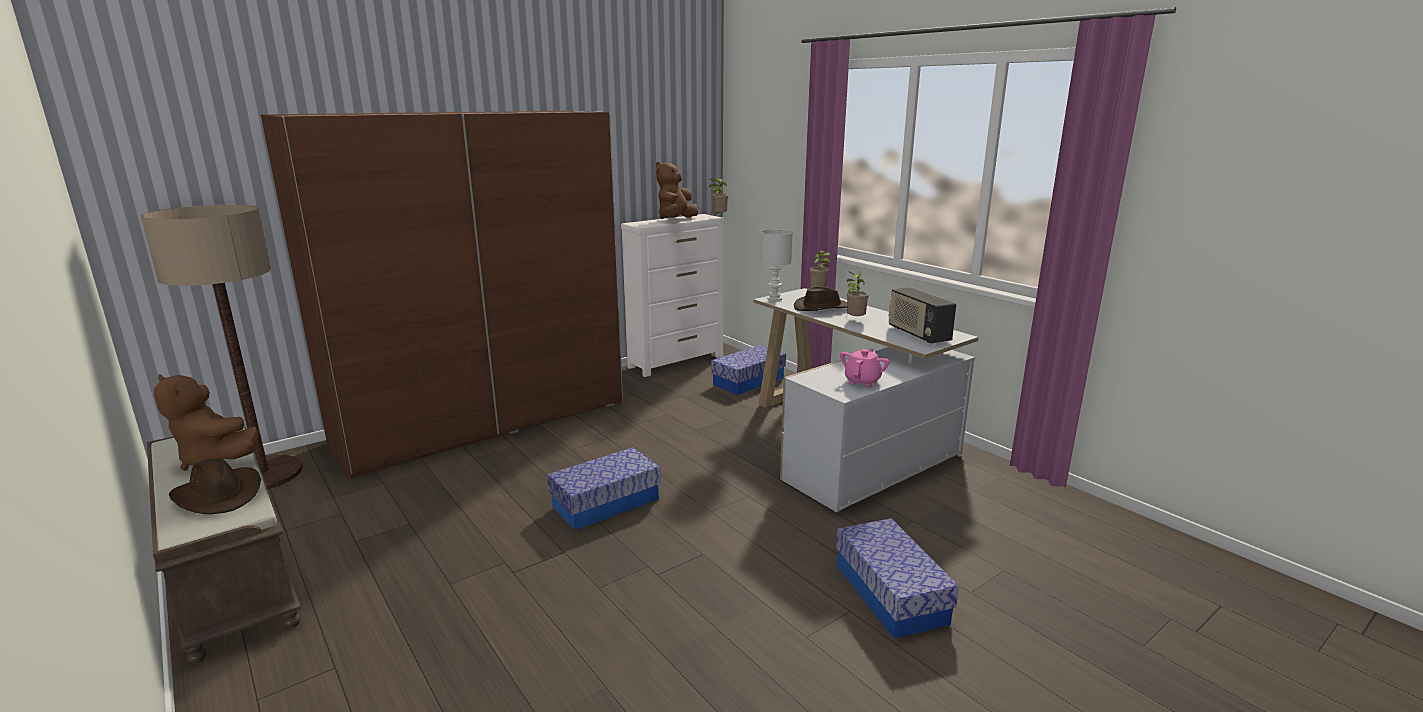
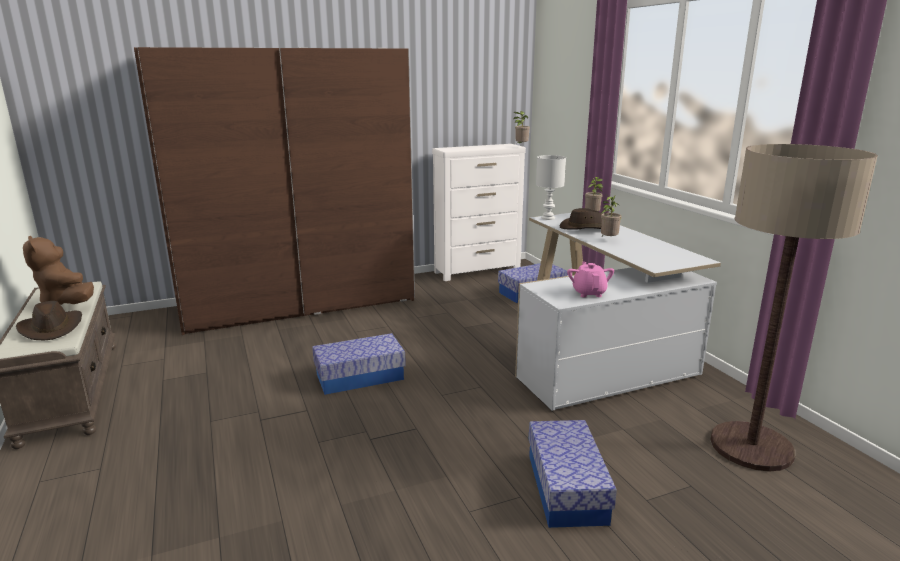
camera: 15 degrees right, 0 degrees up
floor lamp [141,205,303,489] -> floor lamp moved to [710,144,878,472]
brown plush toy [656,162,698,219] -> none
pink teapot [840,348,890,387] -> pink teapot turned 45 degrees counterclockwise [567,262,614,297]
radio [888,287,956,343] -> none

